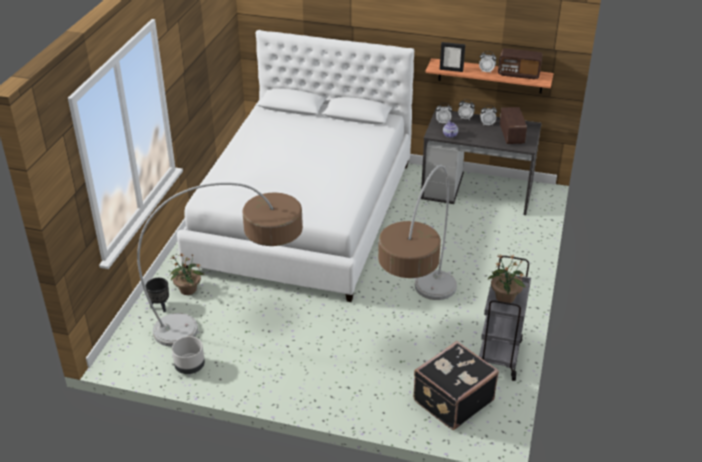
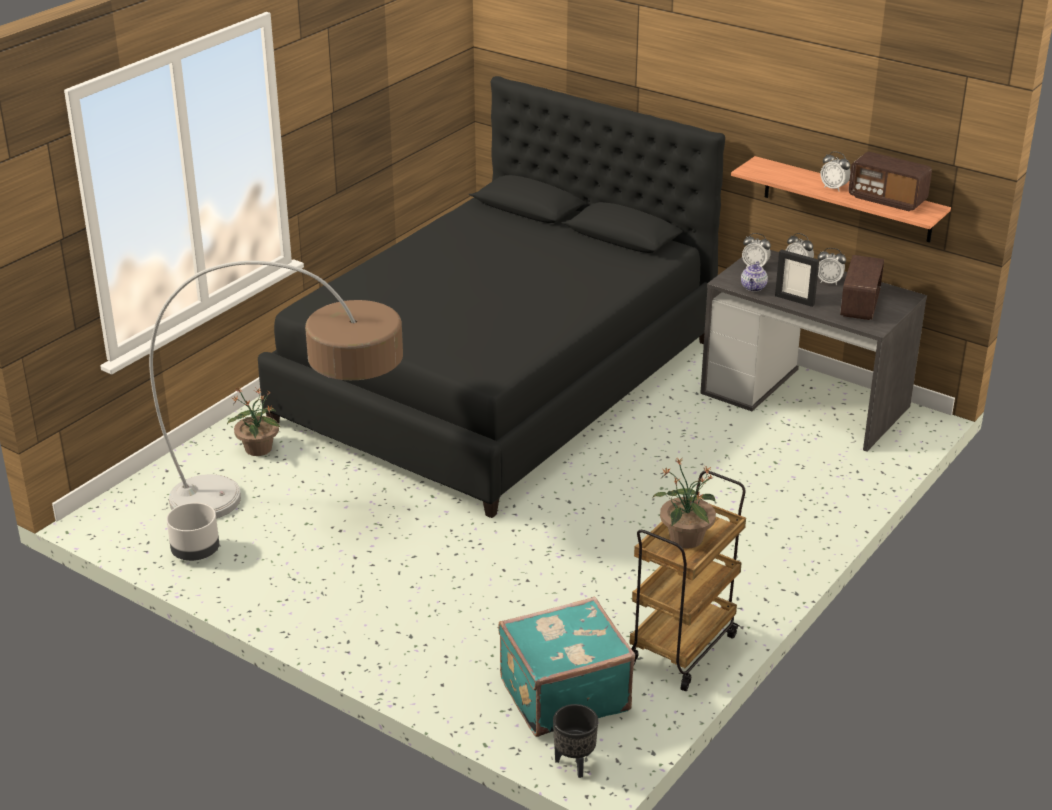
camera: 20 degrees right, 5 degrees down
black planter [146,278,169,312] -> black planter moved to [553,704,598,778]
white bed [177,30,414,302] -> black bed [258,76,725,518]
floor lamp [378,165,457,300] -> none
black suitcase [413,341,499,430] -> turquoise suitcase [499,596,635,737]
picture frame [440,42,465,72] -> picture frame moved to [775,249,819,307]
grey cart [479,256,531,381] -> brown cart [630,471,746,691]

